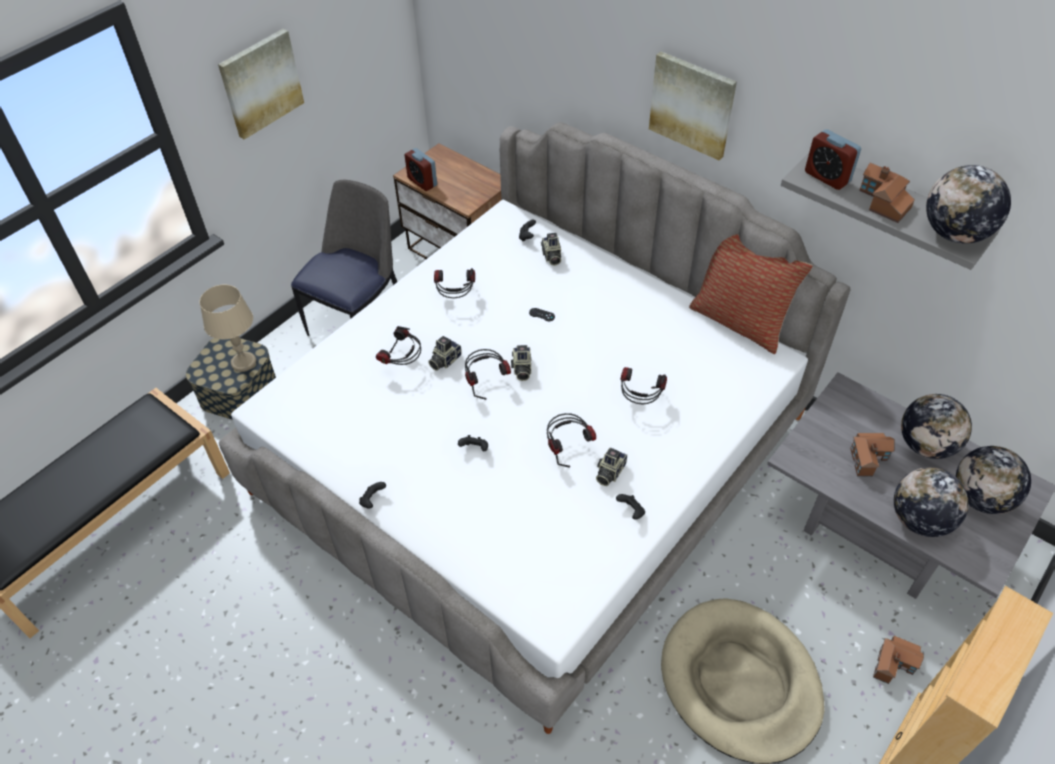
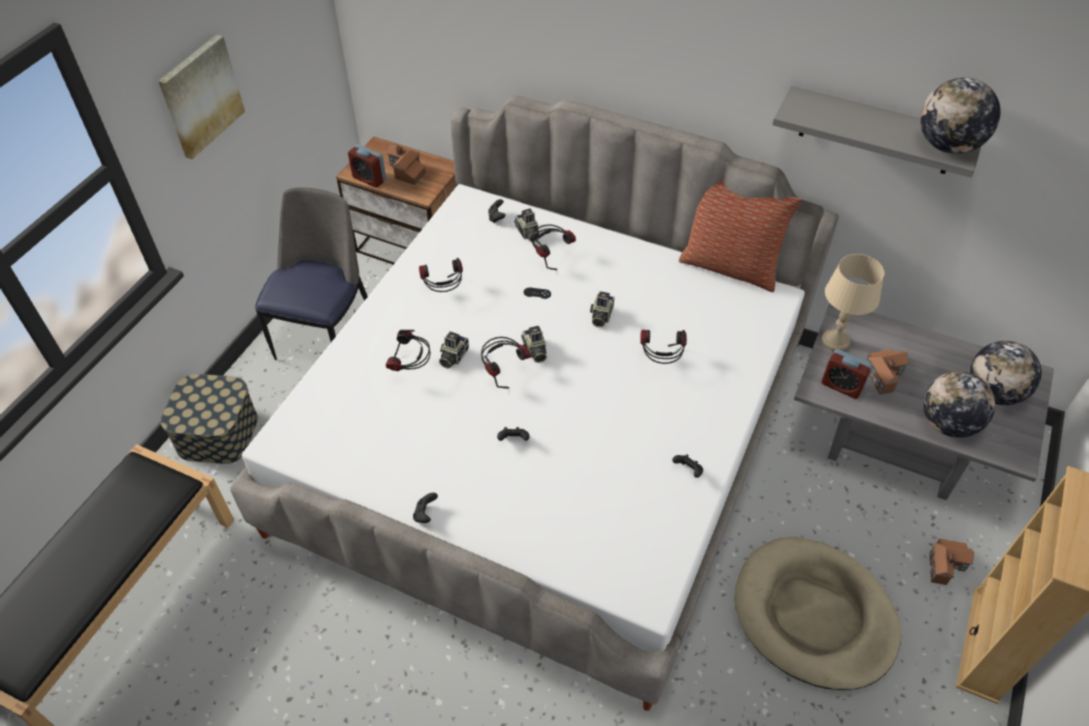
camera: 15 degrees left, 0 degrees up
beige table lamp [200,285,256,372] -> beige table lamp moved to [822,254,885,351]
headphones [547,413,596,467] -> headphones moved to [532,224,576,270]
camera [596,447,627,486] -> camera moved to [590,291,615,328]
picture [649,51,737,160] -> none
alarm clock [805,129,861,190] -> alarm clock moved to [821,349,872,399]
toy house [859,162,915,223] -> toy house moved to [387,144,426,185]
globe [901,394,972,459] -> none

